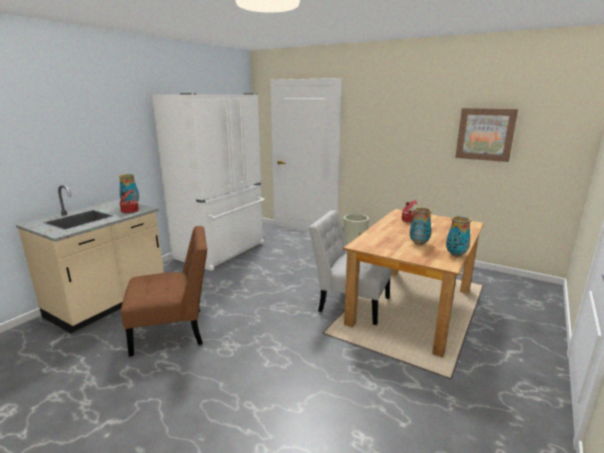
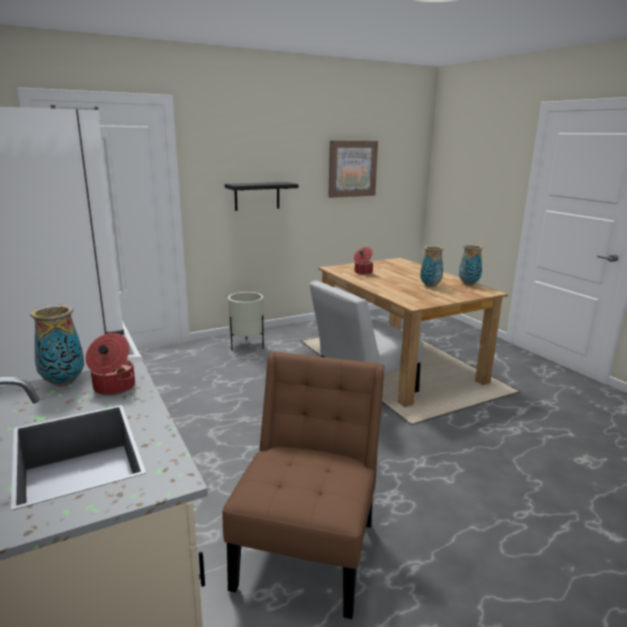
camera: 60 degrees left, 0 degrees up
none -> black shelf [225,182,299,211]

